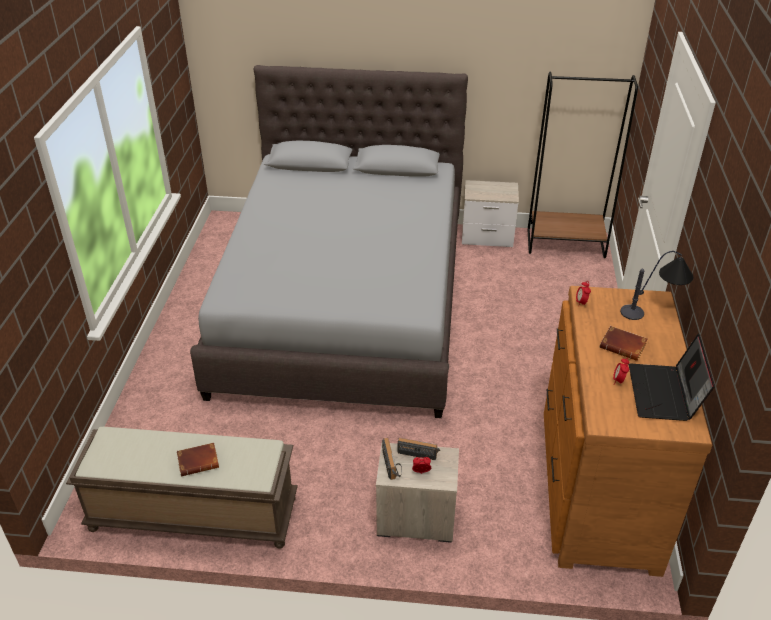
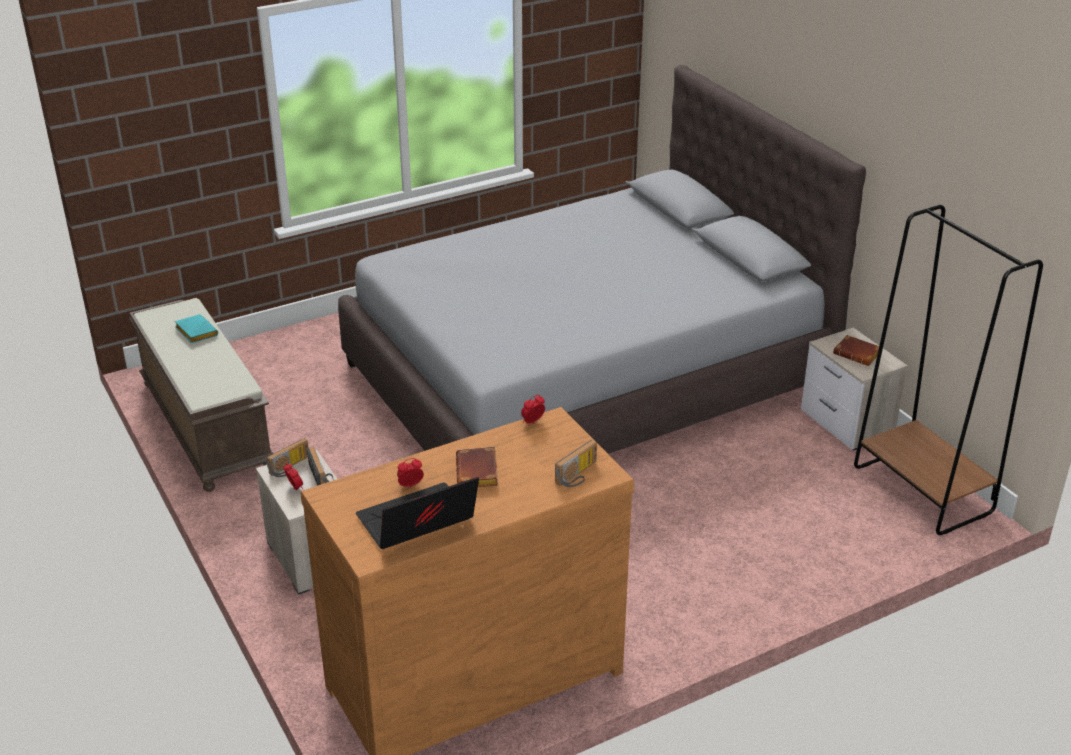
camera: 55 degrees right, 5 degrees down
brown book [177,443,219,477] -> brown book moved to [833,335,879,366]
table lamp [620,251,693,320] -> radio [555,440,597,487]
none -> turquoise book [175,314,218,343]

